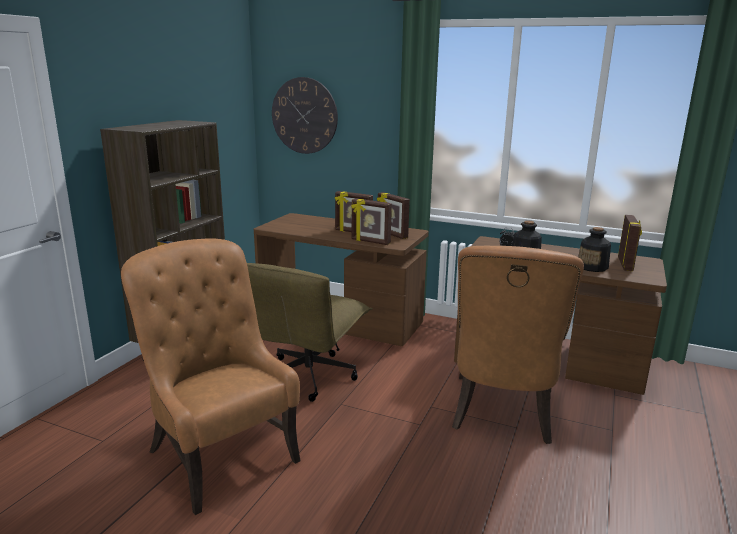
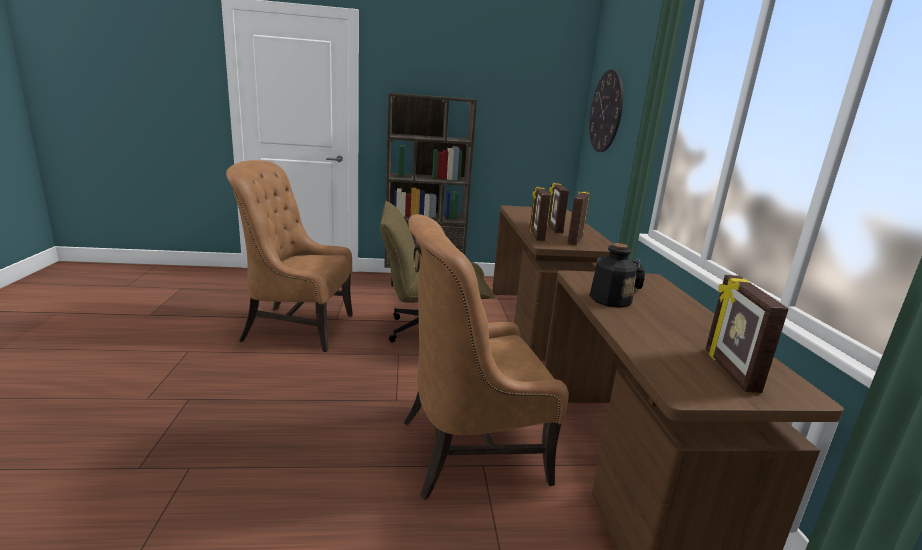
camera: 60 degrees right, 0 degrees up
brown chair [121,238,300,515] -> brown chair turned 105 degrees counterclockwise [226,160,353,352]
bottle [578,227,611,272] -> none
picture frame [618,215,642,271] -> picture frame turned 105 degrees clockwise [706,275,789,393]

